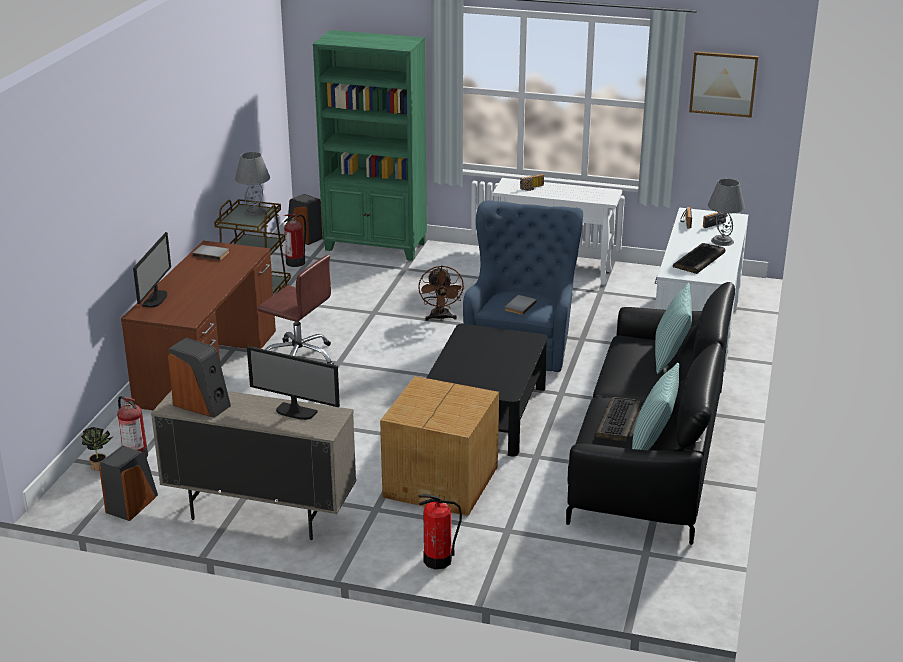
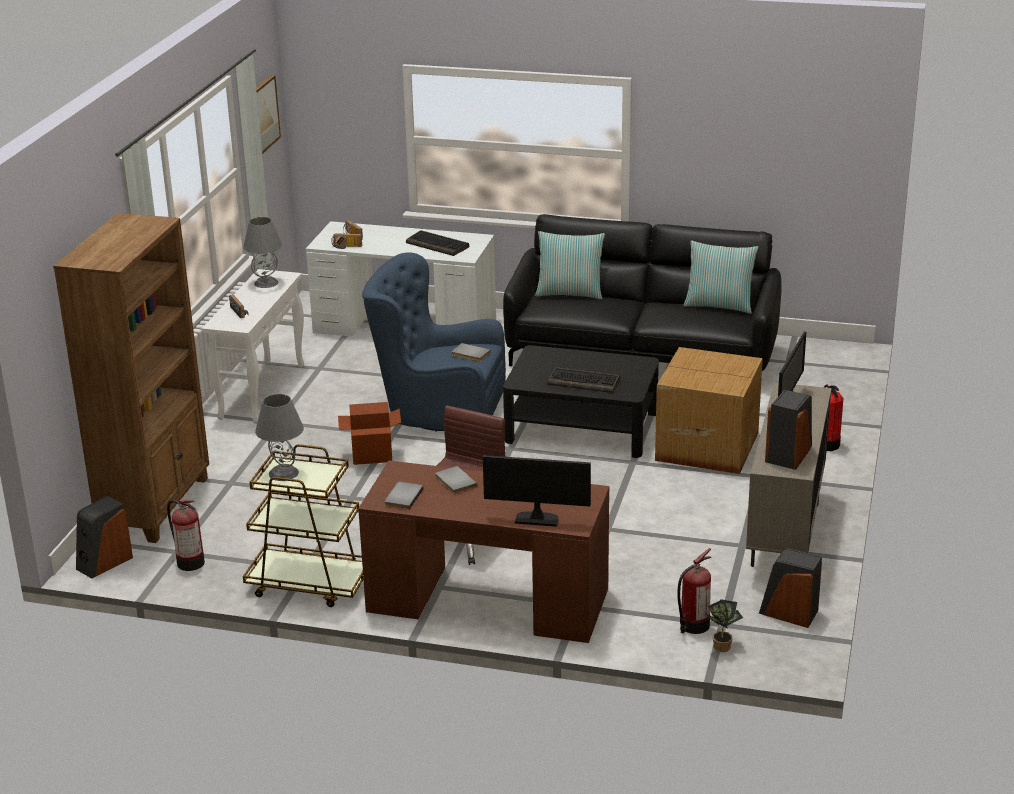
camera: 90 degrees left, 0 degrees up
green bookcase [313,30,427,261] -> brown bookcase [53,213,209,543]
brown fan [418,265,464,321] -> cardboard box [338,402,401,465]
keyboard [595,397,641,442] -> keyboard moved to [548,367,620,393]
grey table lamp [708,179,745,246] -> grey table lamp moved to [243,217,282,288]
none -> grey book [435,466,477,494]

